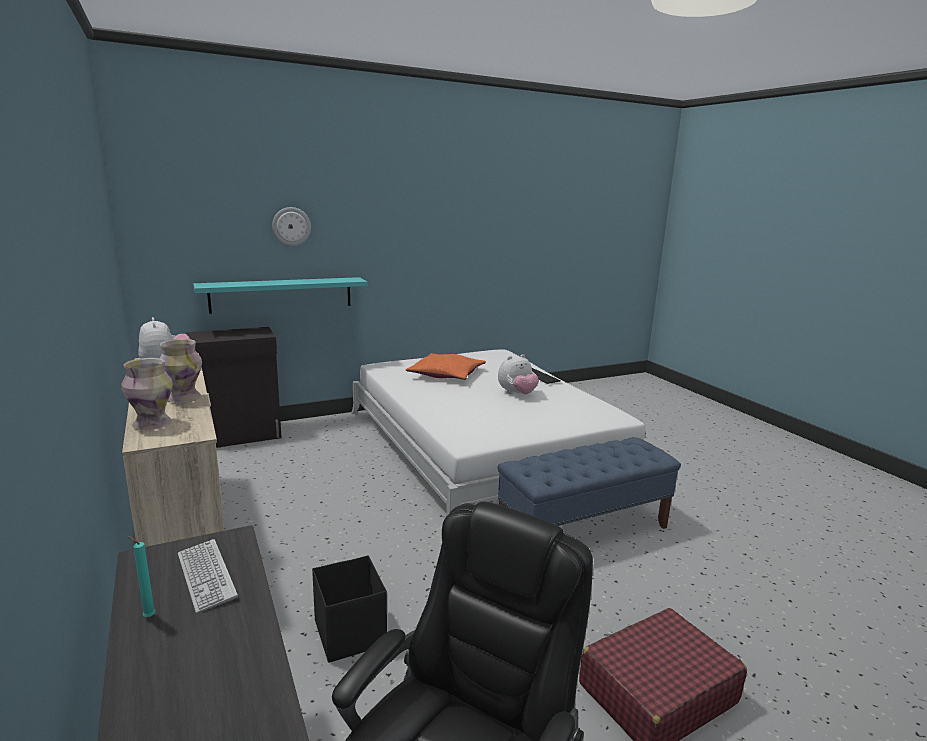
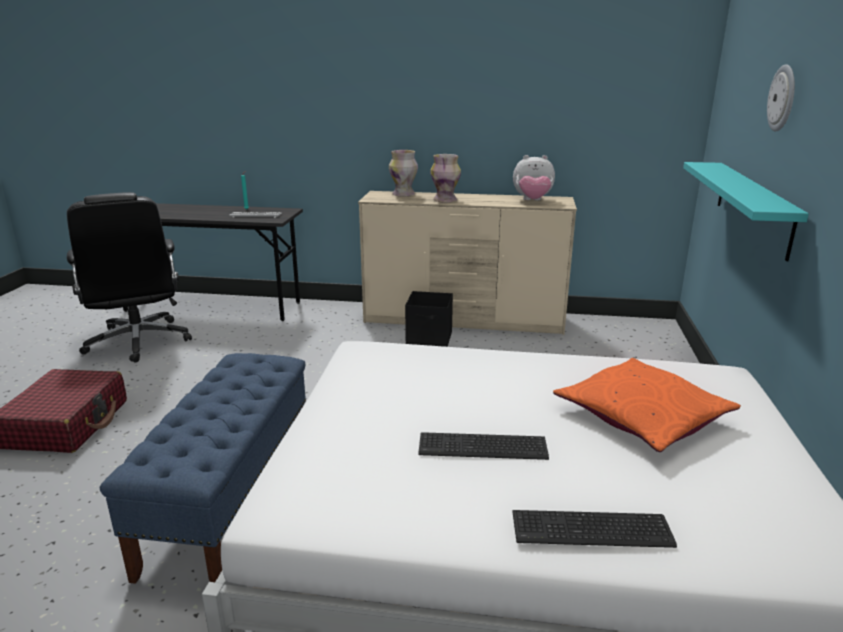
camera: 125 degrees right, 5 degrees up
black cabinet [186,327,282,448] -> none
black storage box [312,556,387,663] -> black storage box moved to [405,291,453,347]
plush toy [498,354,539,394] -> keyboard [418,432,549,460]

